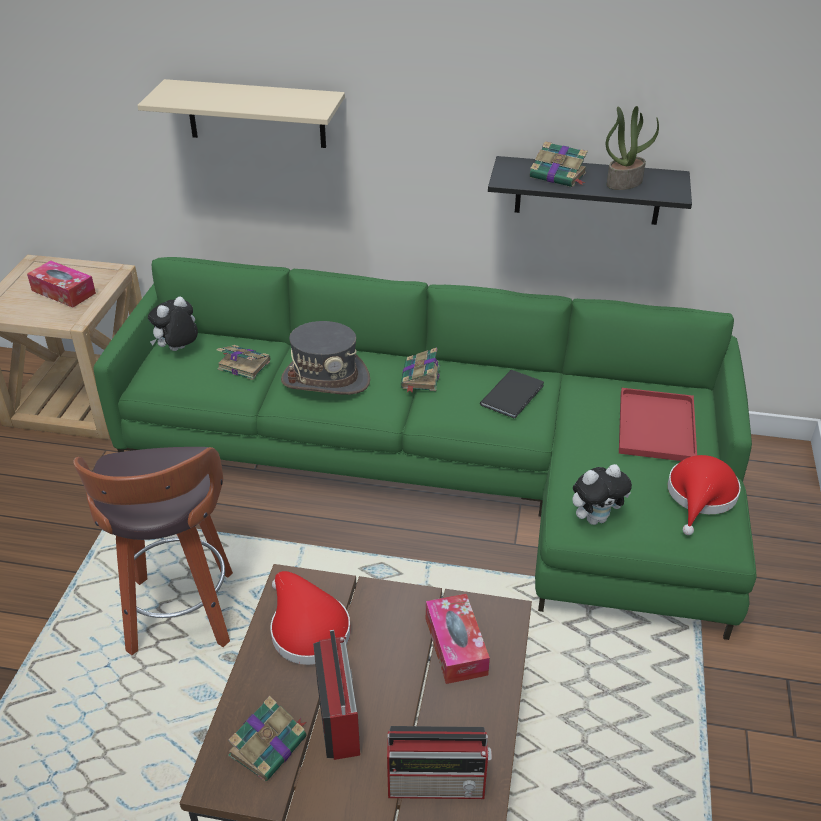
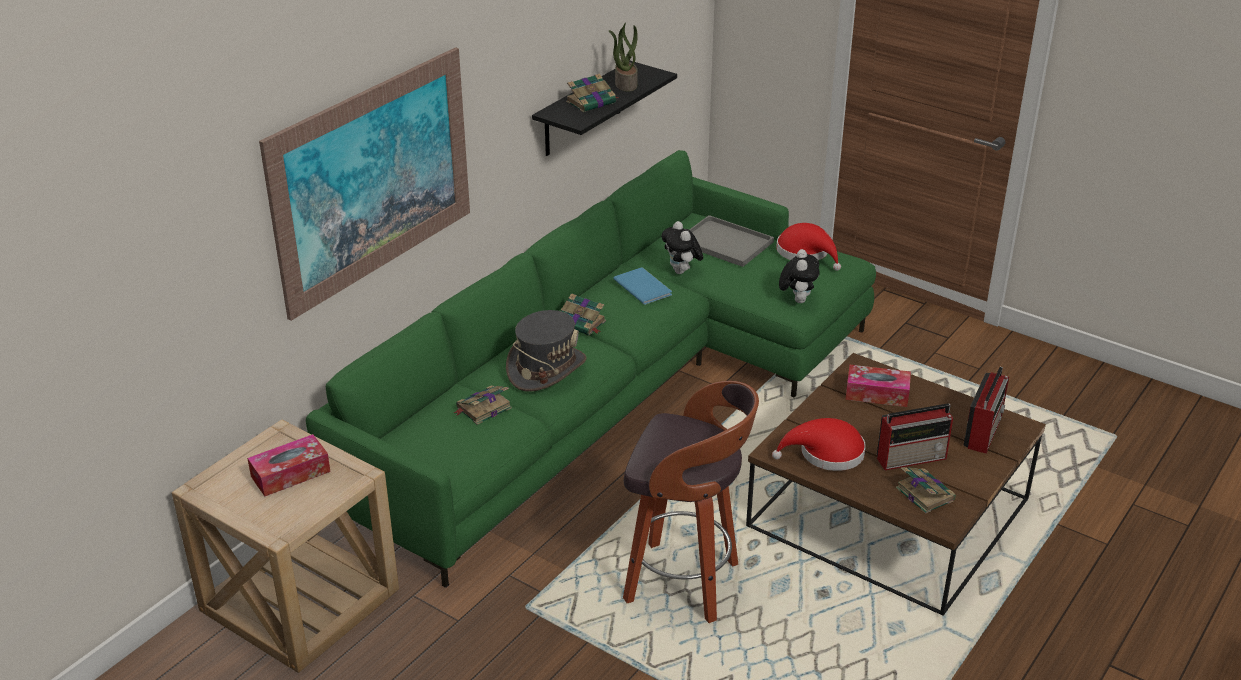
camera: 65 degrees left, 5 degrees down
beige shelf [137,79,345,148] -> picture [259,47,470,321]
plush toy [148,296,198,351] -> plush toy moved to [661,221,703,274]
radio [313,630,360,760] -> radio turned 150 degrees clockwise [877,403,953,470]
black book [480,370,544,418] -> blue book [613,267,672,305]
red tray [619,388,697,461] -> grey tray [689,215,774,267]

